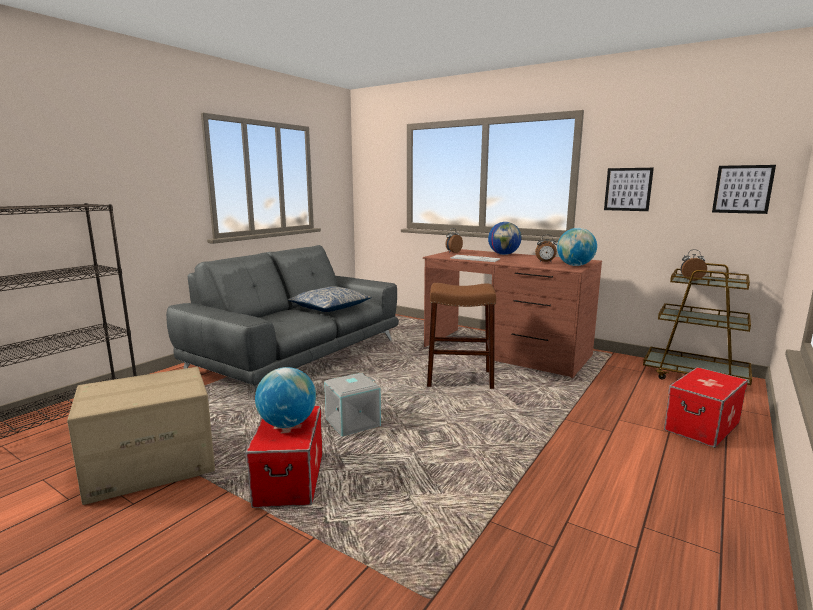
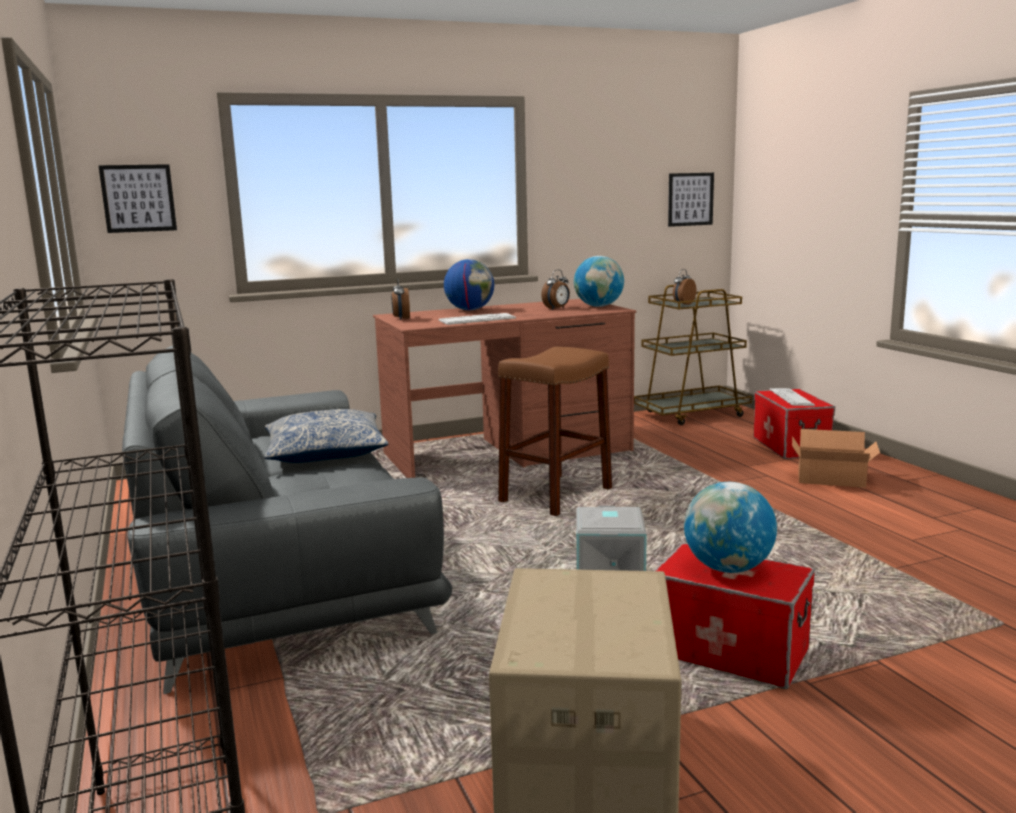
camera: 55 degrees left, 0 degrees up
picture [604,168,654,211] -> picture moved to [98,164,177,233]
none -> keyboard [769,388,815,406]
none -> cardboard box [792,429,880,488]

